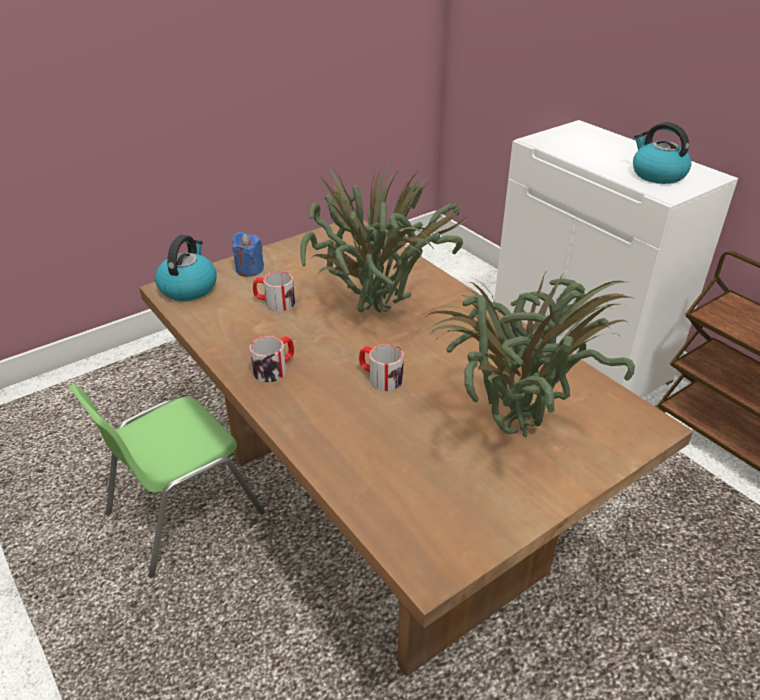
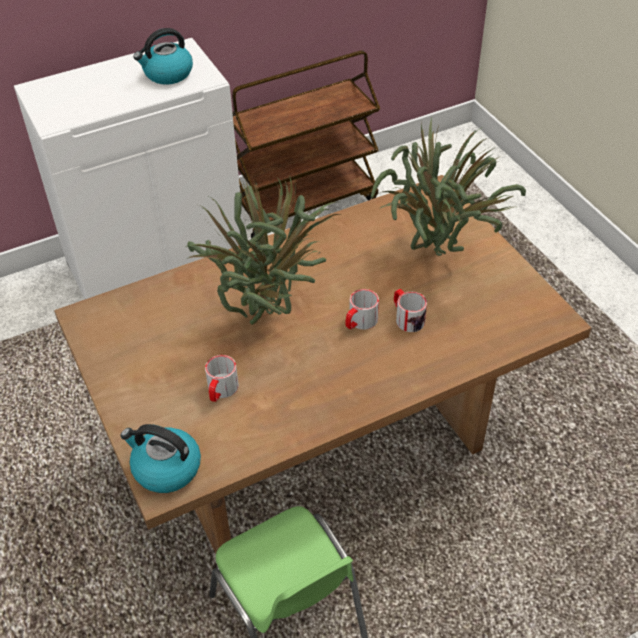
camera: 80 degrees left, 10 degrees up
blue candle [232,231,264,277] -> none
mug [250,336,294,382] -> mug moved to [394,289,427,332]

